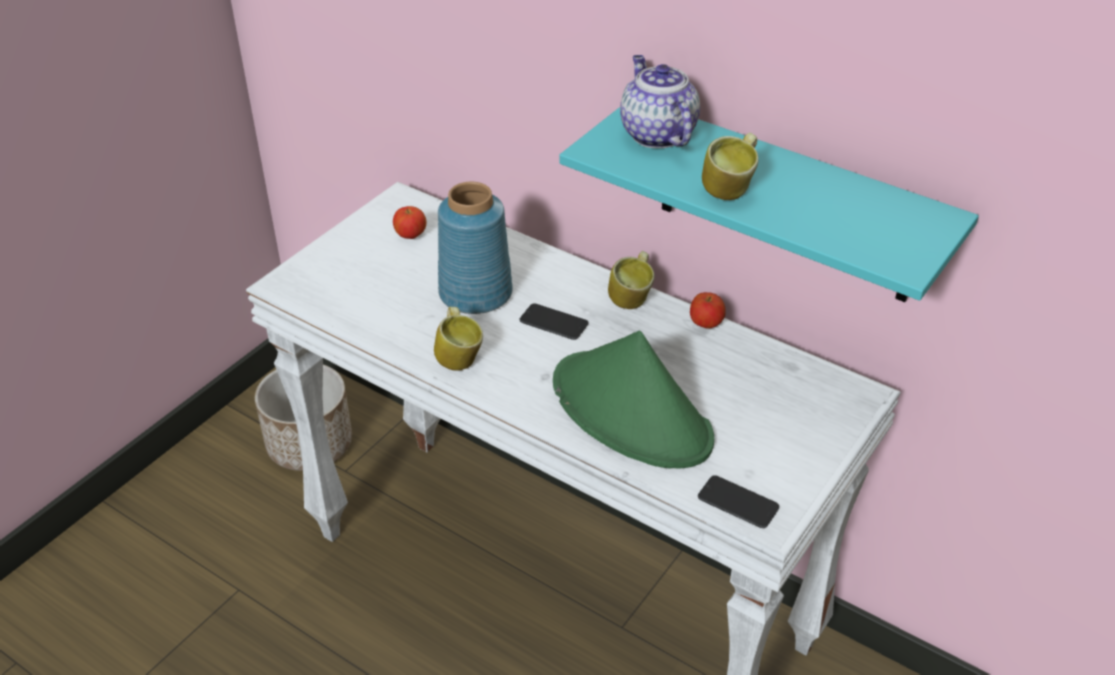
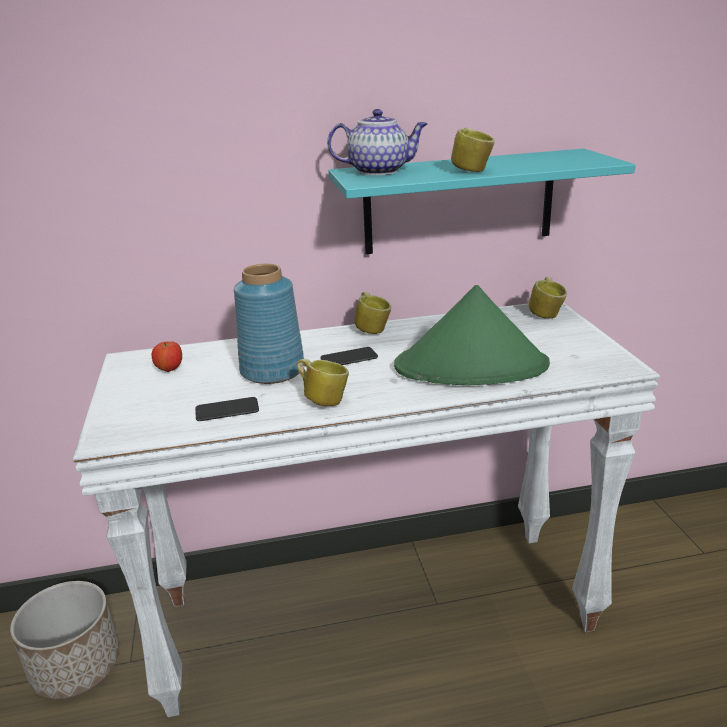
camera: 45 degrees left, 15 degrees down
teapot [620,55,700,148] -> teapot turned 150 degrees clockwise [327,109,427,175]
apple [690,292,726,329] -> none
phone [698,475,779,528] -> phone moved to [195,397,259,421]
none -> mug [529,277,567,319]

